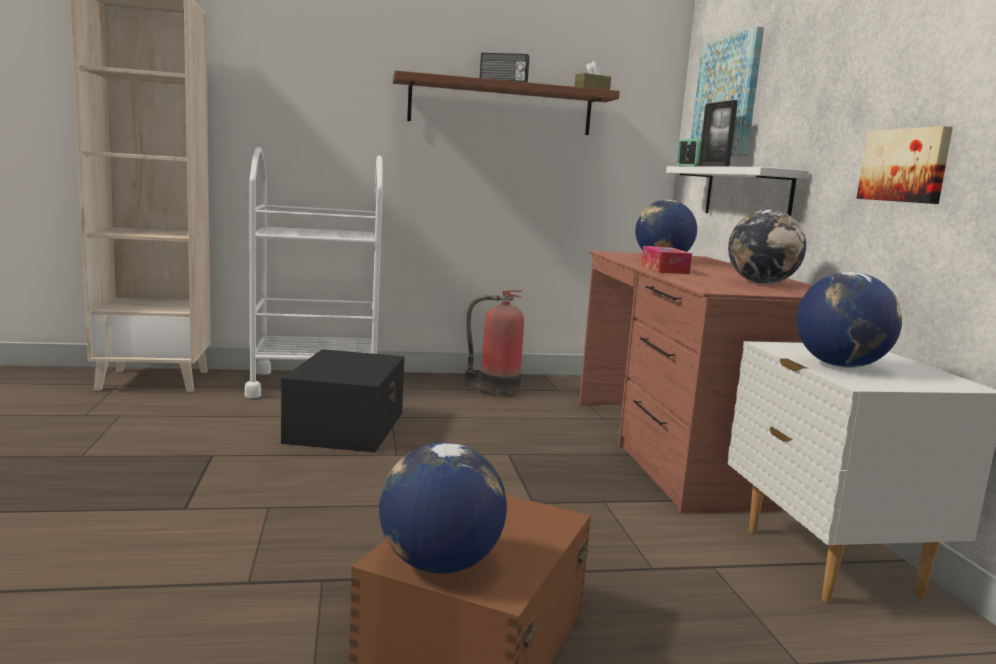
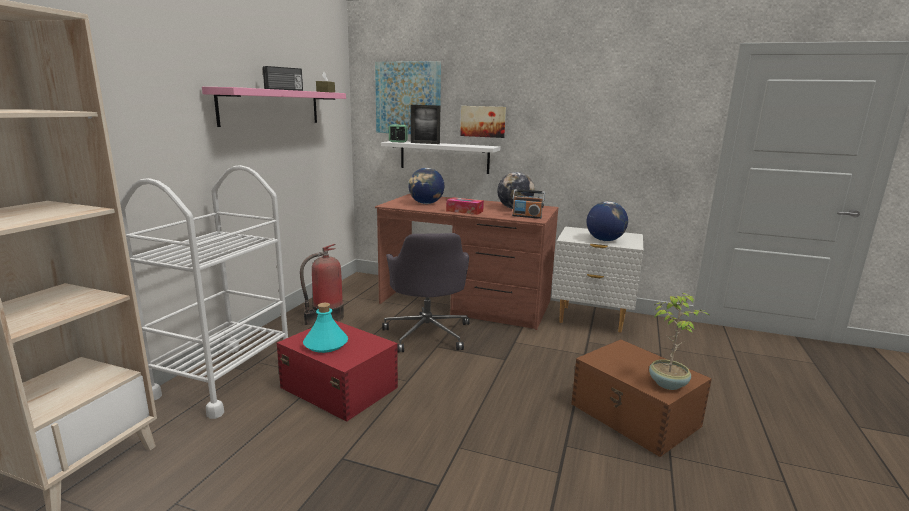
camera: 60 degrees left, 5 degrees up
black storage box [281,349,405,453] -> red storage box [277,320,398,422]
globe [379,442,507,574] -> potted plant [649,293,709,390]
brown shelf [393,70,620,135] -> pink shelf [202,87,346,127]
picture [857,126,953,204] -> picture moved to [460,106,506,138]
none -> turquoise bottle [303,303,348,353]
none -> grey office chair [382,233,470,353]
none -> radio [512,189,545,219]

